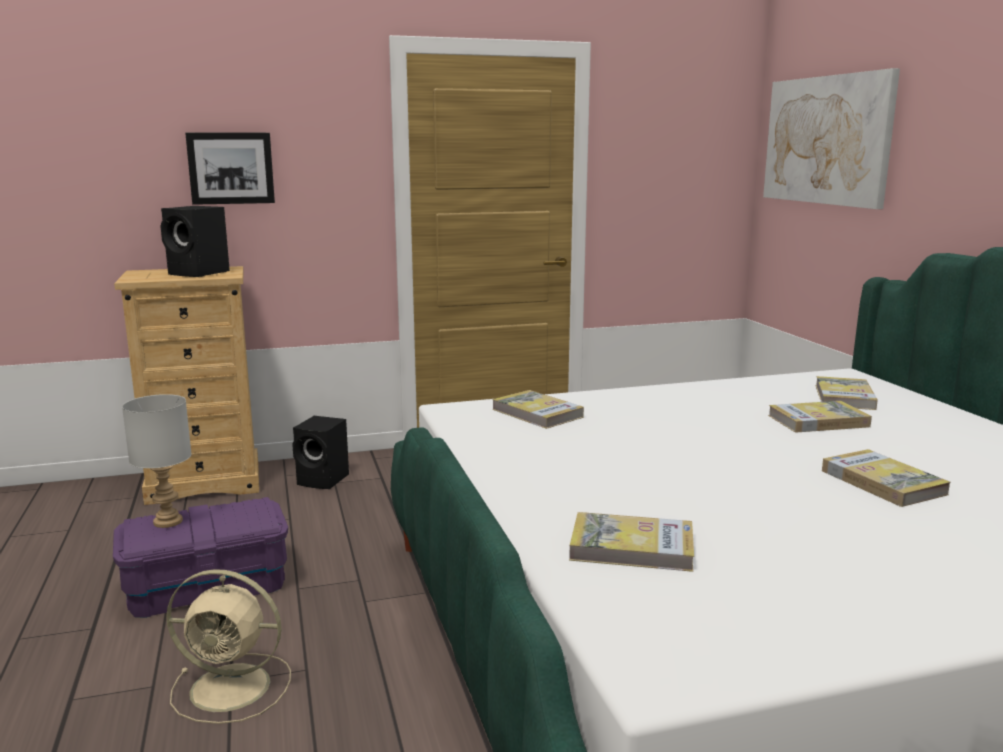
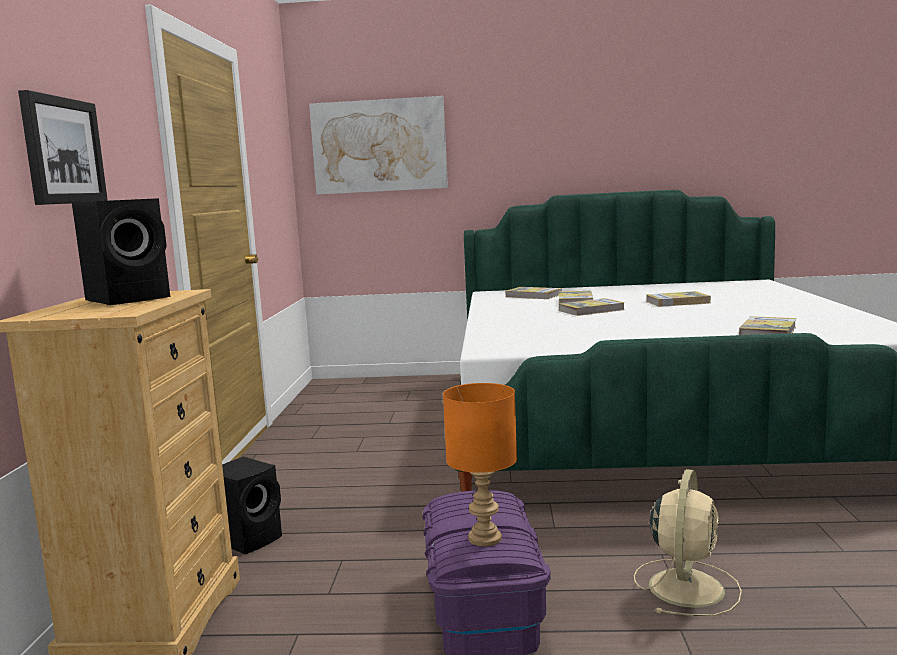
camera: 70 degrees left, 5 degrees down
grey table lamp [122,394,192,528] -> orange table lamp [443,383,517,546]
book [492,390,584,429] -> book moved to [559,298,625,316]

